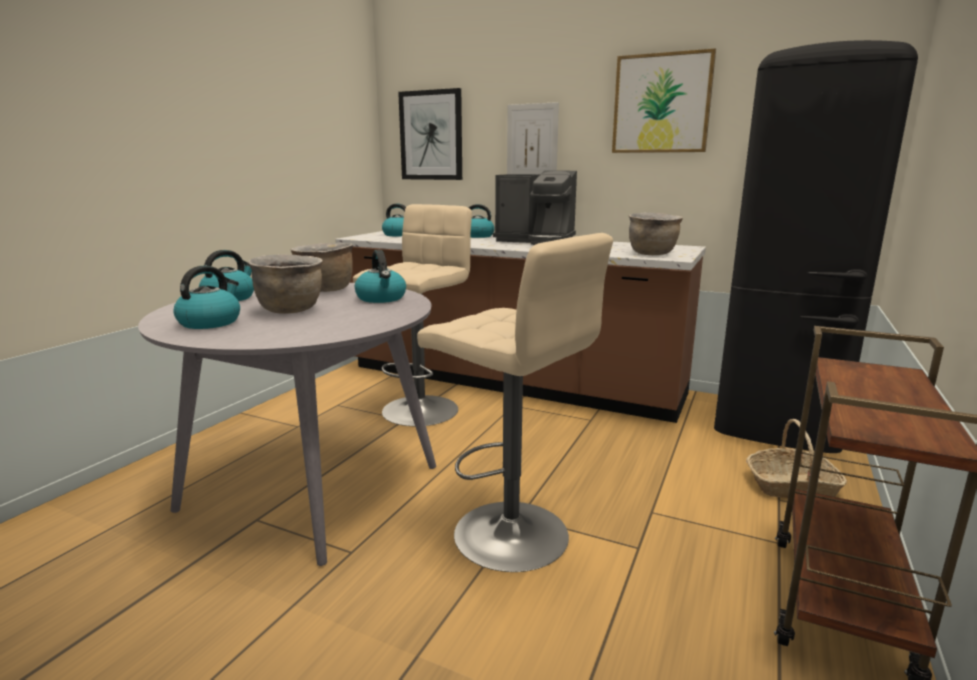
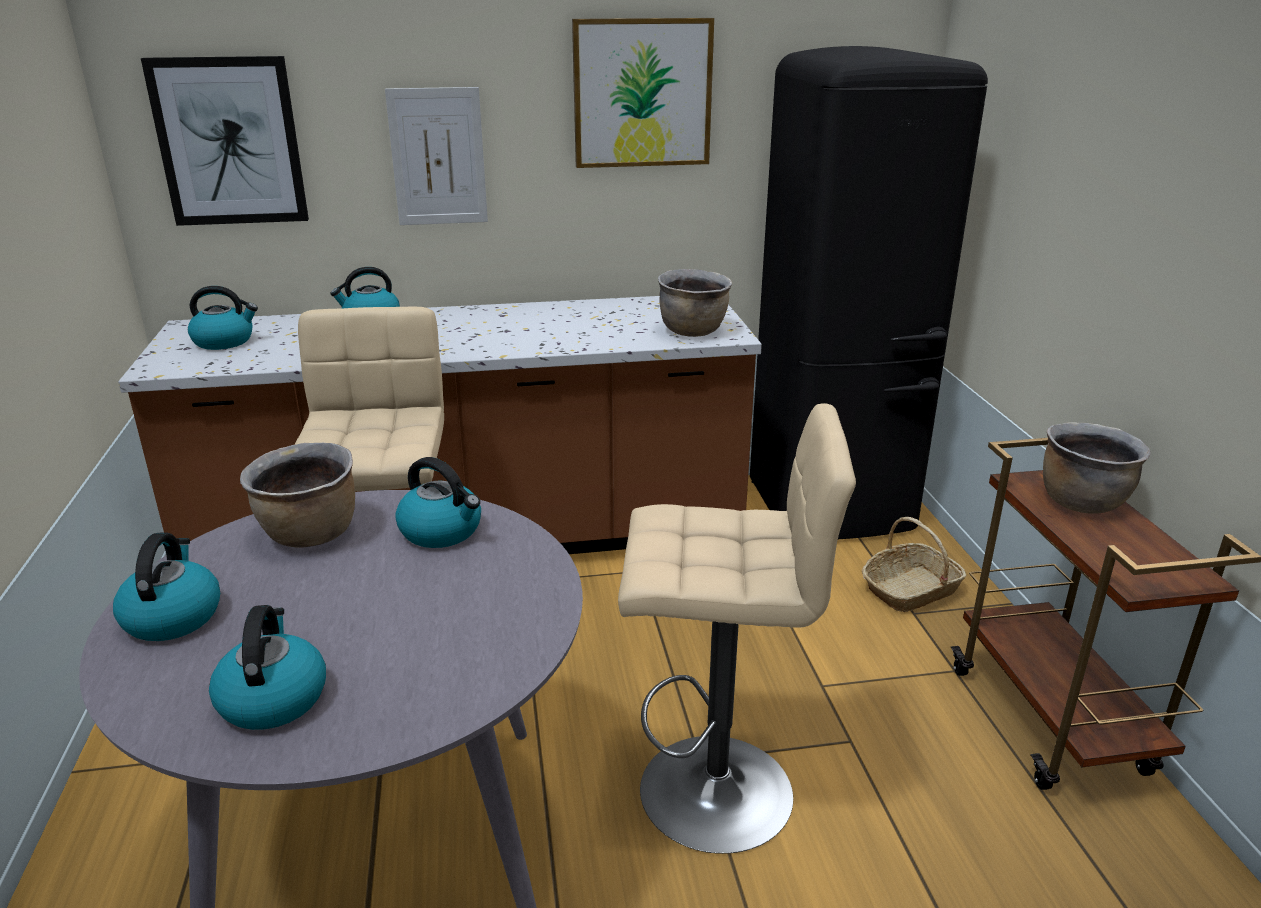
camera: 35 degrees left, 10 degrees up
brown cooking pot [248,254,323,314] -> brown cooking pot moved to [1043,422,1151,514]
coffee machine [493,171,577,245] -> none

